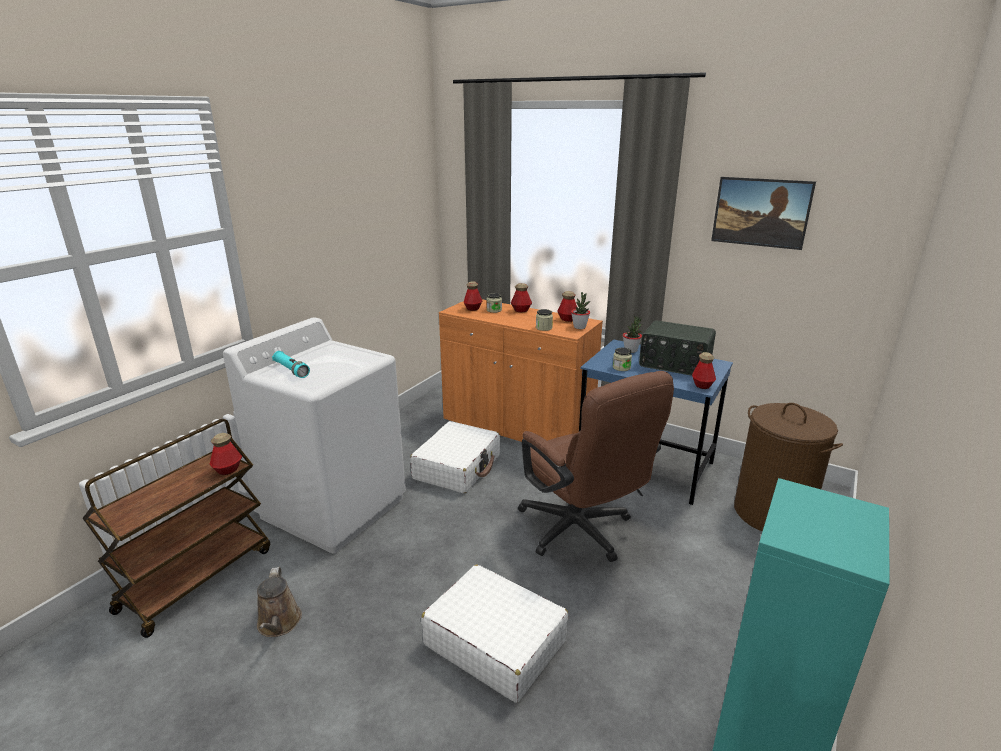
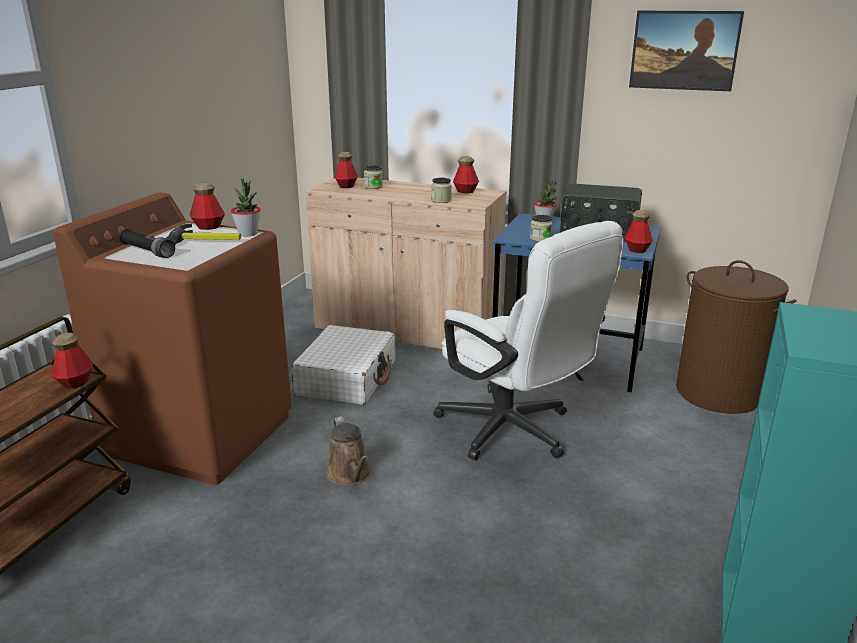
camera: 10 degrees left, 0 degrees up
white washing machine [223,317,406,554] -> brown washing machine [53,193,292,485]
brown watering can [257,567,302,637] -> brown watering can moved to [325,416,371,486]
turquoise flashlight [272,351,310,378] -> black flashlight [118,229,175,258]
white suitcase [421,564,568,703] -> none
orange cabinet [439,299,603,442] -> beige cabinet [305,178,507,349]
bottle [511,283,532,312] -> bottle moved to [190,183,225,230]
brown office chair [518,371,674,562] -> white office chair [433,221,624,460]
potted plant [571,292,590,329] -> potted plant moved to [231,179,261,236]
none -> hammer [166,224,241,245]

